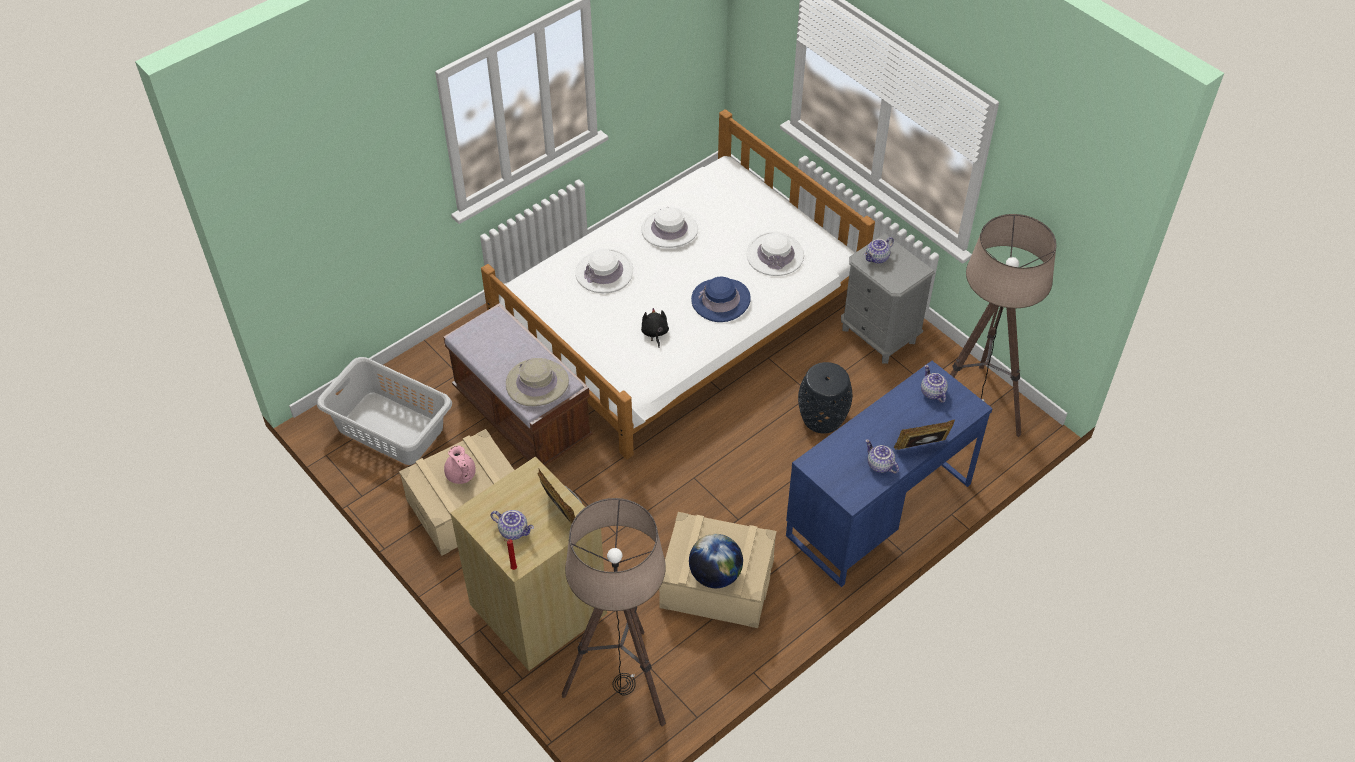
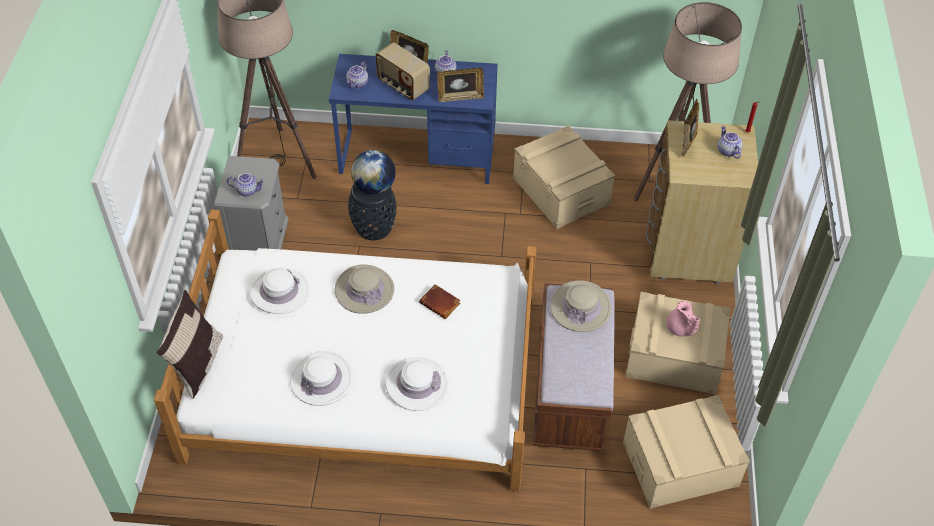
camera: 135 degrees left, 0 degrees up
grey laundry basket [317,357,452,465] -> beige storage box [623,395,750,509]
pink teapot [444,446,476,484] -> pink teapot turned 135 degrees clockwise [666,301,700,337]
black plush toy [641,308,669,348] -> brown book [419,284,460,319]
globe [689,534,743,588] -> globe moved to [351,150,396,194]
blue hat [691,277,751,322] -> beige hat [335,264,394,314]
none -> pillow [157,290,223,399]
none -> radio [375,42,430,100]
none -> picture frame [437,68,484,102]

